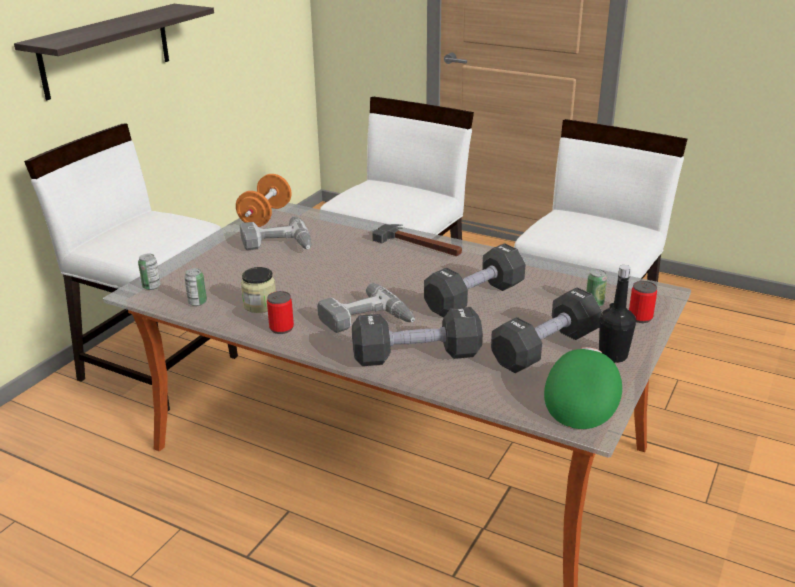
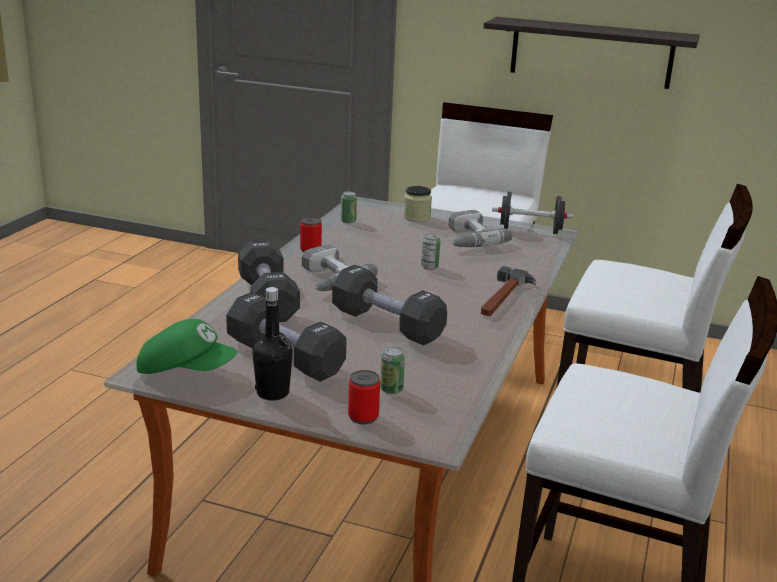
camera: 80 degrees right, 5 degrees down
can [138,254,160,290] -> can moved to [421,234,440,270]
orange dumbbell [236,174,291,227] -> black dumbbell [492,192,573,234]
jar [241,267,276,313] -> jar moved to [403,186,432,222]

